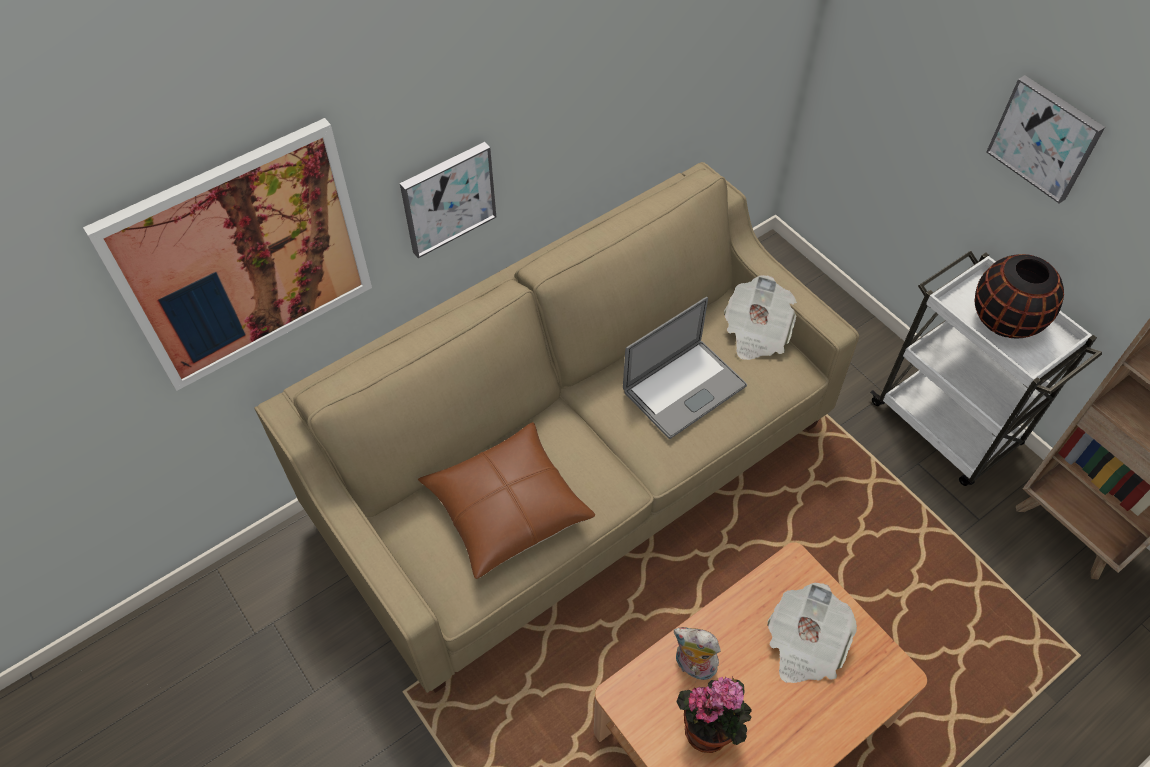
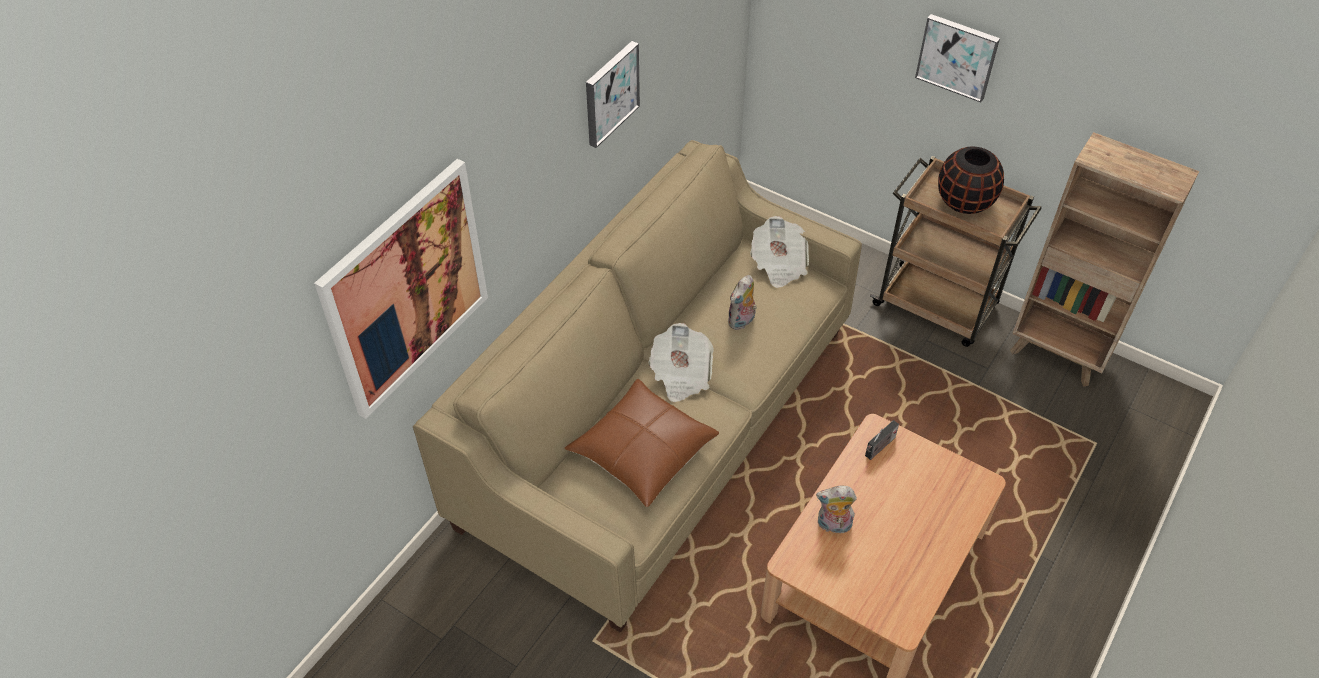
camera: 20 degrees left, 5 degrees down
picture [400,142,496,258] -> picture moved to [586,41,640,148]
laptop [623,297,747,439] -> plush toy [727,275,757,330]
potted plant [676,677,752,753] -> none
newspaper [767,583,857,683] -> newspaper moved to [648,323,714,402]
white cart [870,251,1102,486] -> brown cart [870,156,1042,347]
none -> radio [865,420,899,460]

